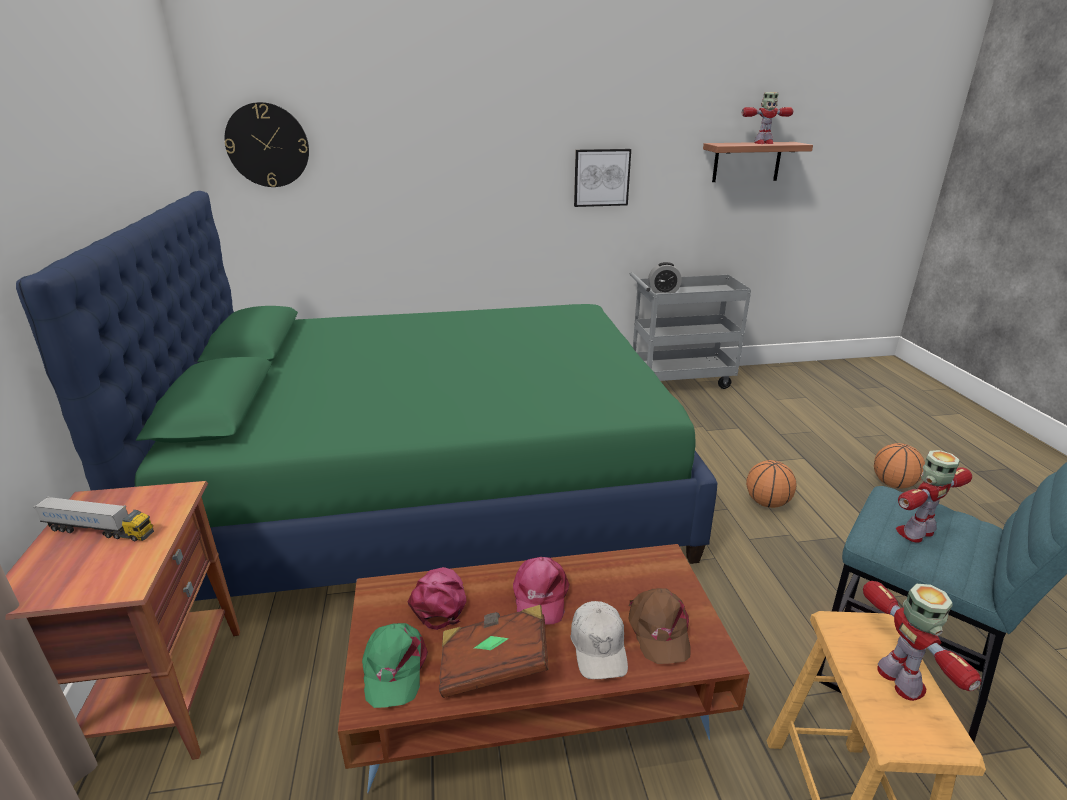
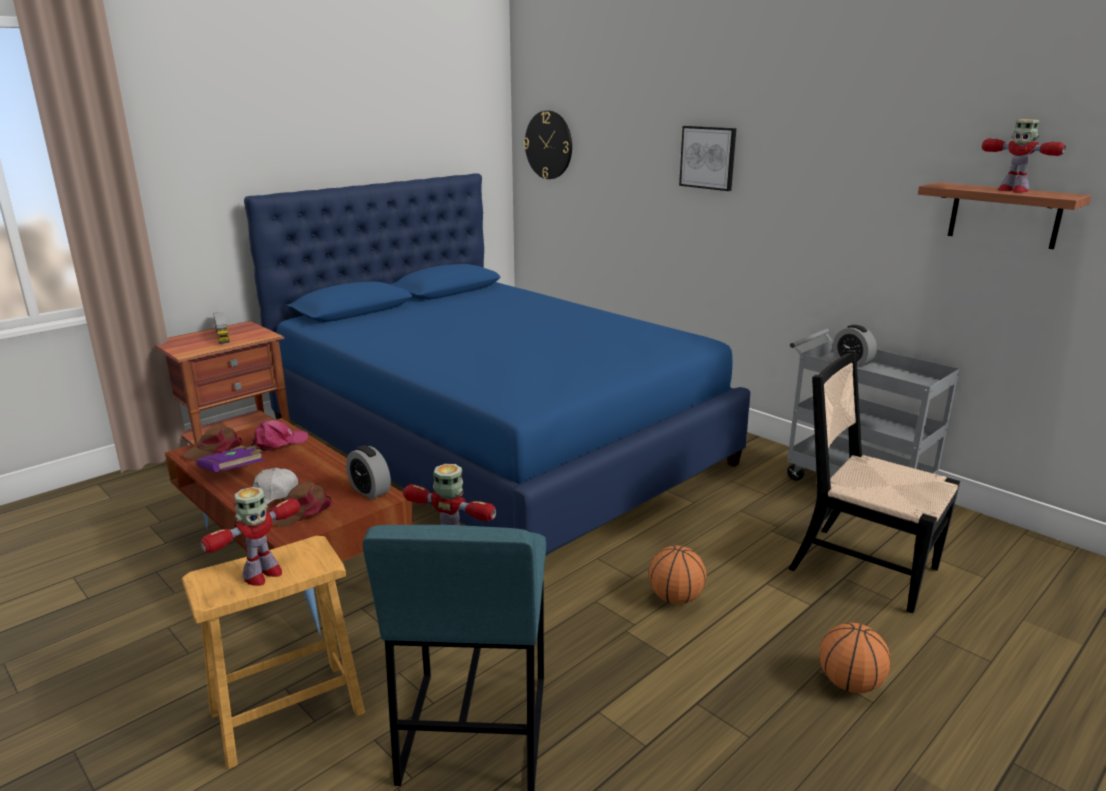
camera: 55 degrees right, 5 degrees down
green bed [16,191,717,601] -> blue bed [244,173,751,555]
green cap [362,623,428,708] -> brown cap [182,424,242,461]
brown book [439,605,549,698] -> purple book [196,446,264,472]
pink cap [513,557,570,625] -> none
picture [574,149,631,207] -> picture moved to [679,126,736,191]
none -> alarm clock [346,445,391,499]
none -> chair [789,350,960,613]

